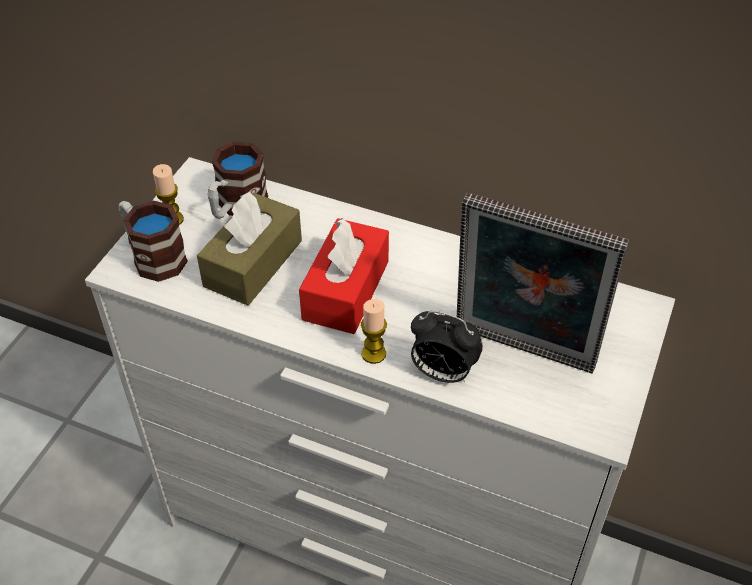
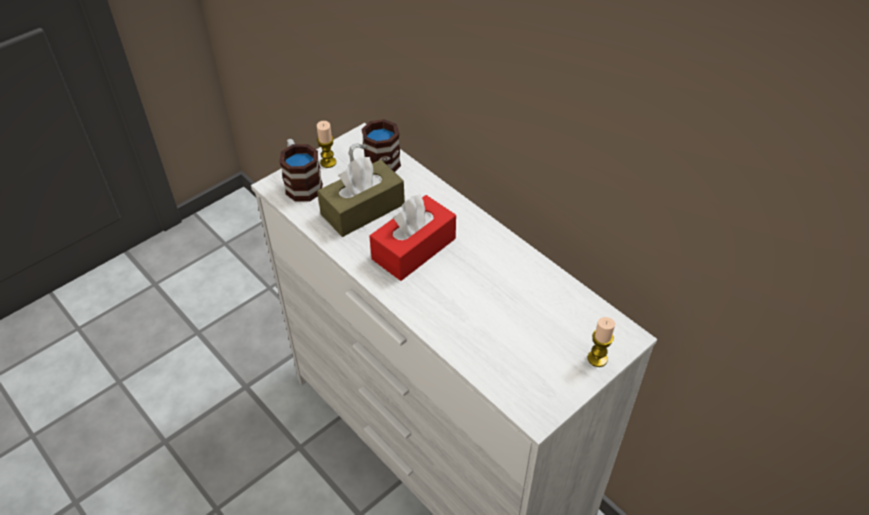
camera: 25 degrees right, 0 degrees up
candle [361,299,387,364] -> candle moved to [588,317,615,367]
alarm clock [411,311,483,383] -> none
picture frame [457,193,629,374] -> none

